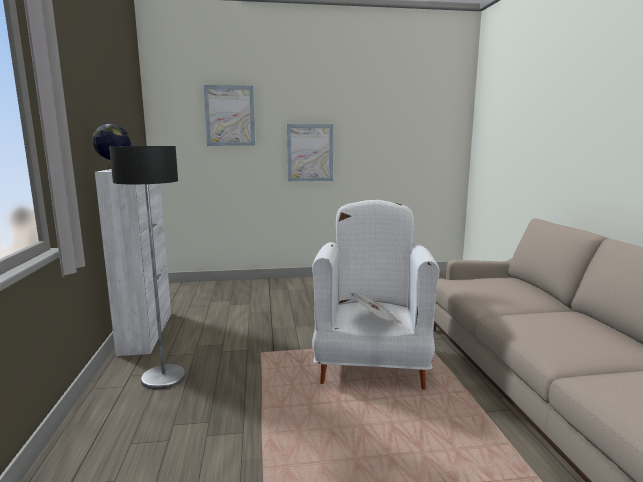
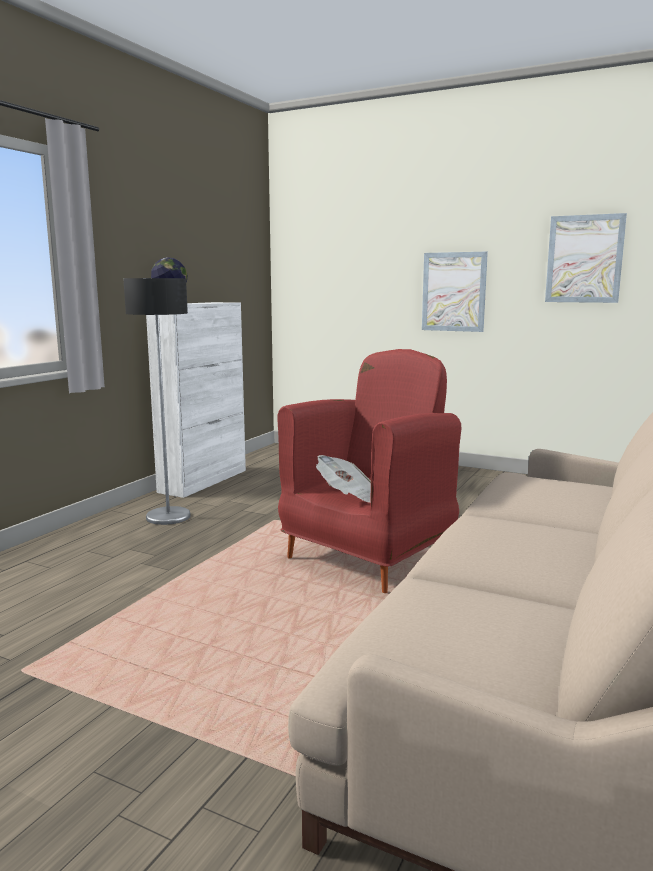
camera: 35 degrees right, 0 degrees up
picture [204,85,255,146] -> picture moved to [545,213,627,303]
white armchair [312,200,440,390] -> red armchair [277,349,461,593]

